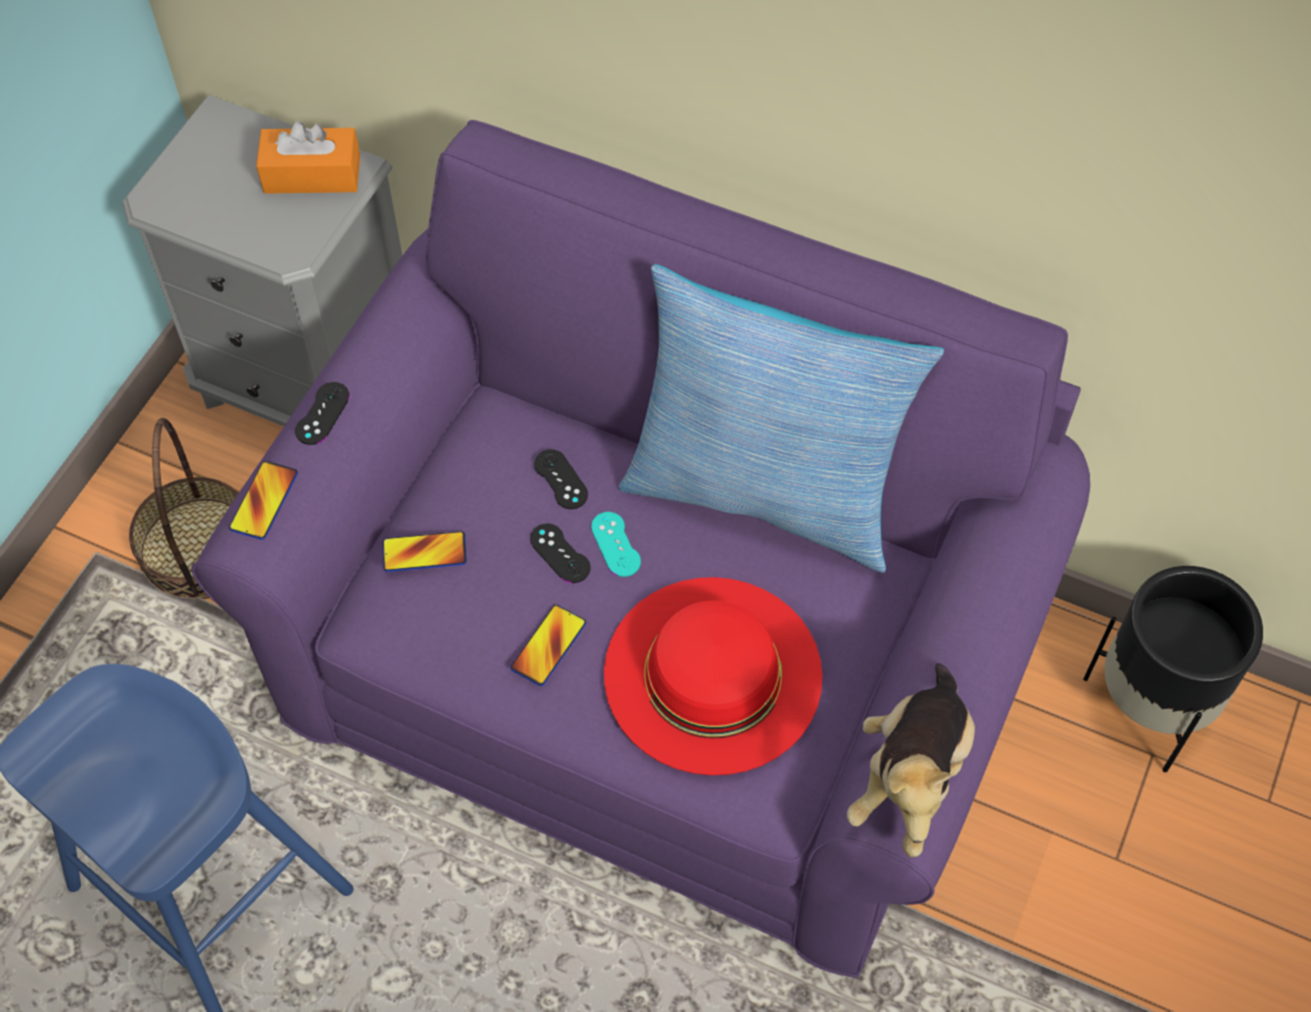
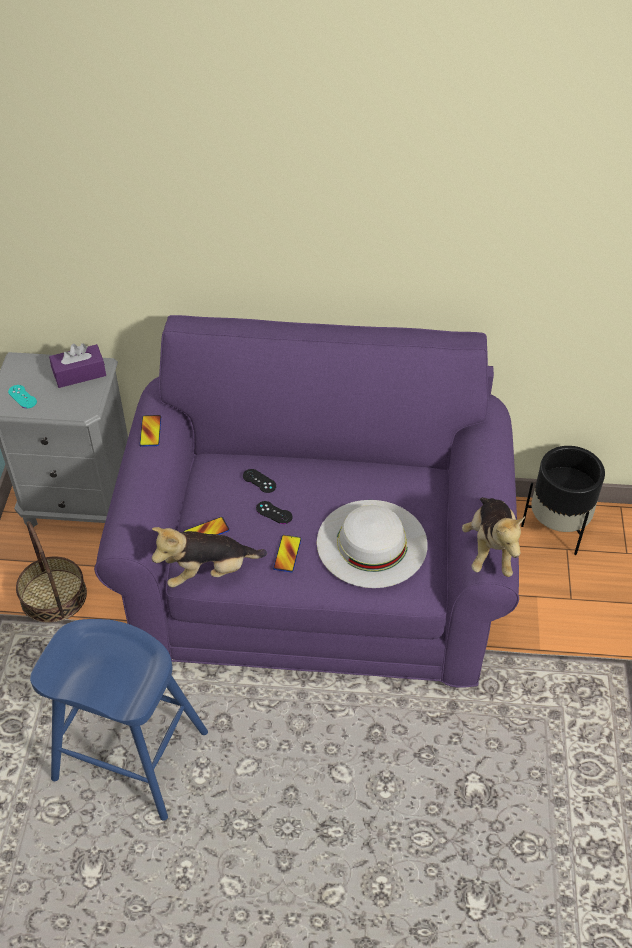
camera: 20 degrees left, 10 degrees down
phone [229,461,298,540] -> phone moved to [140,415,161,447]
orange tissue box [256,121,360,194] -> purple tissue box [49,343,106,388]
black game controller [295,382,350,445] -> none
turquoise game controller [591,512,641,577] -> turquoise game controller moved to [8,385,37,408]
red hat [604,577,822,775] -> white hat [317,500,428,588]
pillow [618,264,944,573] -> none
none -> plush toy [152,527,267,588]

